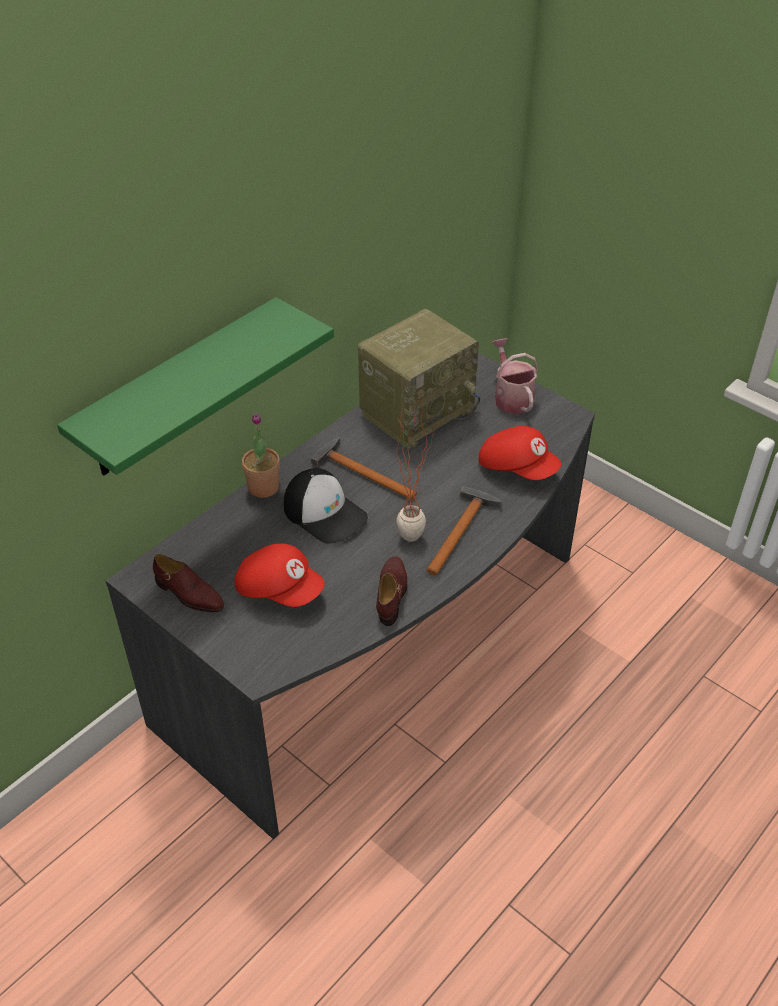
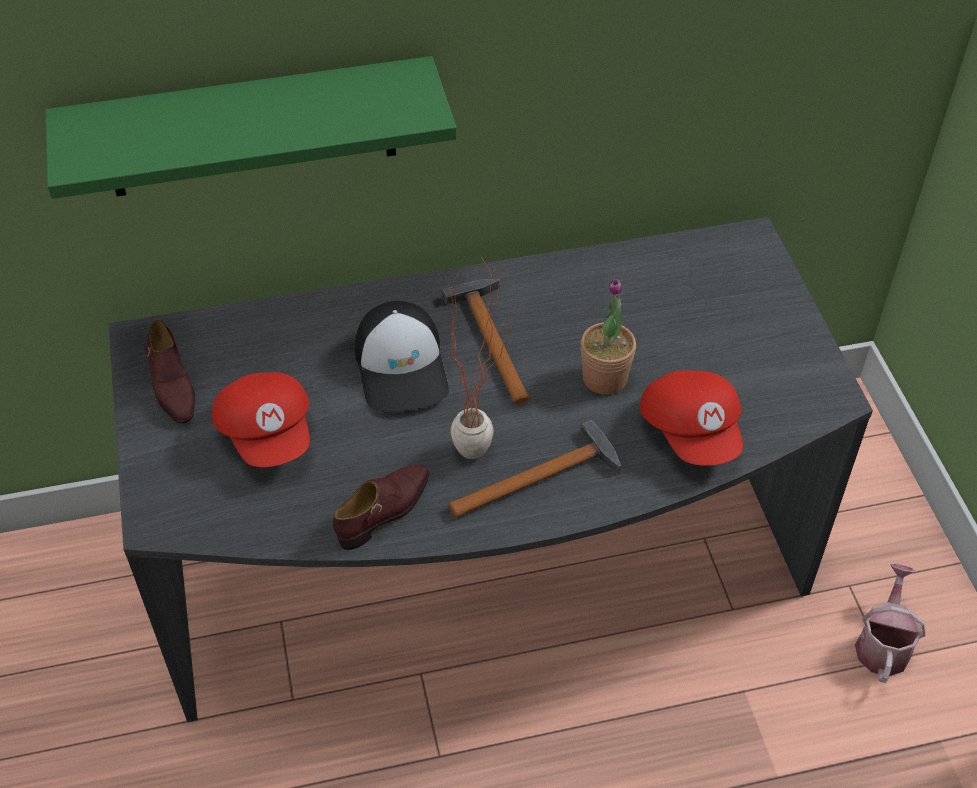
camera: 35 degrees right, 5 degrees up
potted plant [242,413,280,498] -> potted plant moved to [581,278,636,395]
radio [358,309,480,449] -> none
watering can [491,338,538,414] -> watering can moved to [855,564,926,683]

